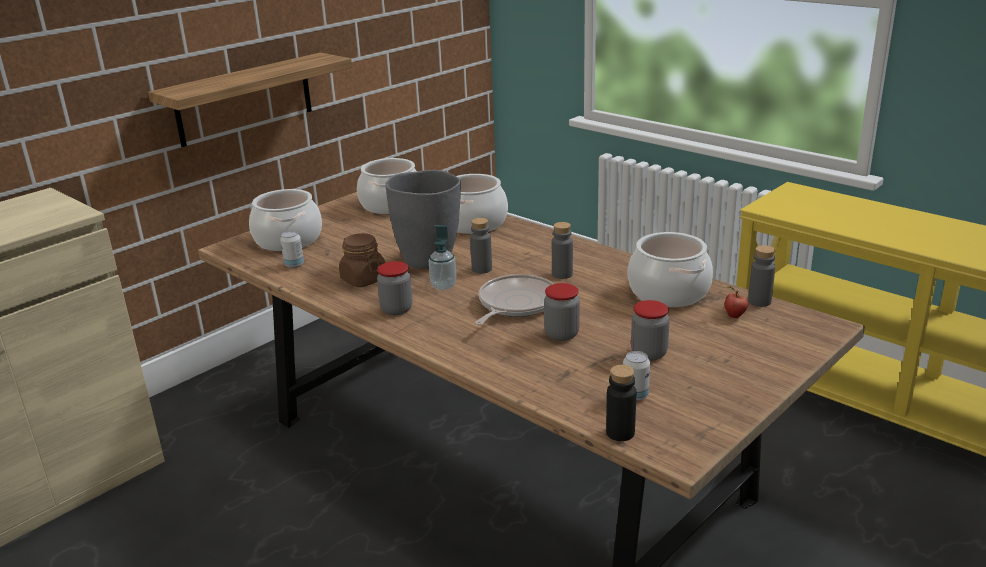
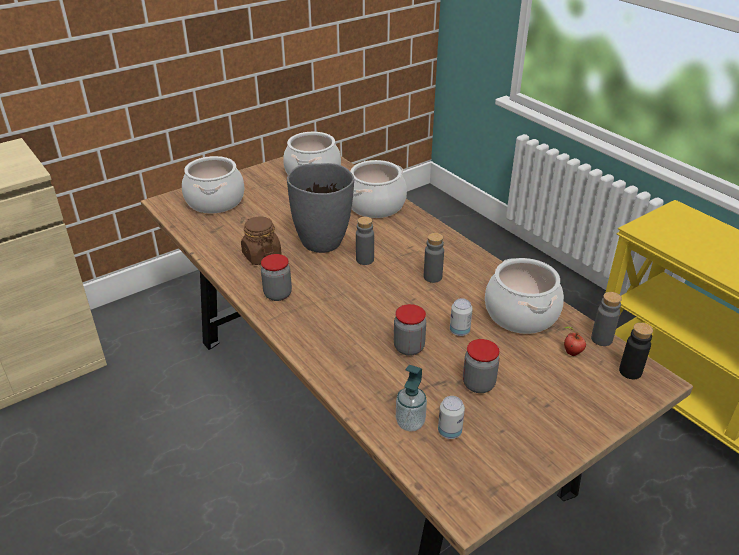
camera: 10 degrees right, 10 degrees up
shelf [148,53,352,147] -> none
can [280,231,304,268] -> can moved to [450,298,473,336]
soap dispenser [429,225,456,290] -> soap dispenser moved to [396,365,427,432]
frying pan [475,274,554,325] -> none
black bottle [606,365,636,441] -> black bottle moved to [619,323,653,379]

